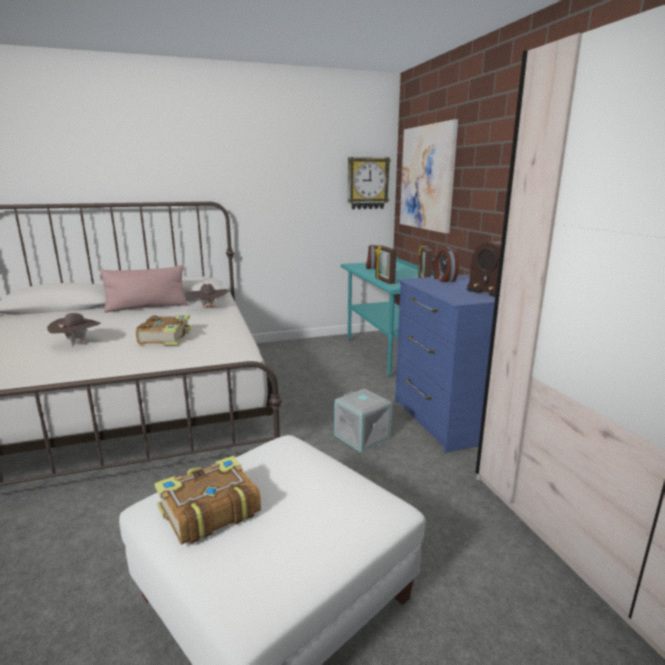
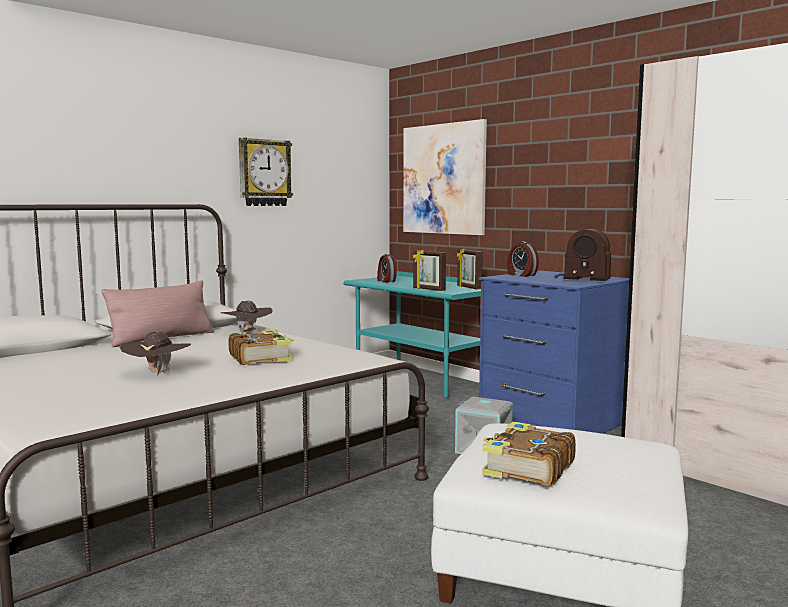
camera: 25 degrees left, 10 degrees down
wall clock [348,157,391,209] -> wall clock moved to [239,138,293,206]

